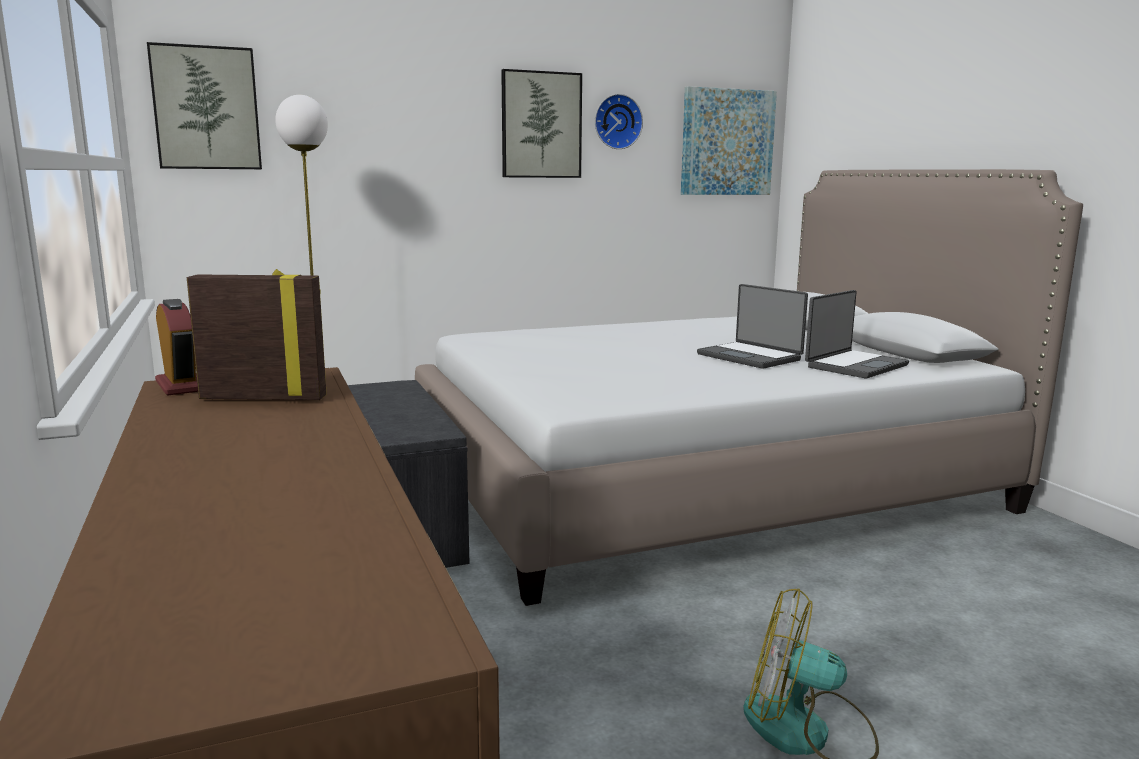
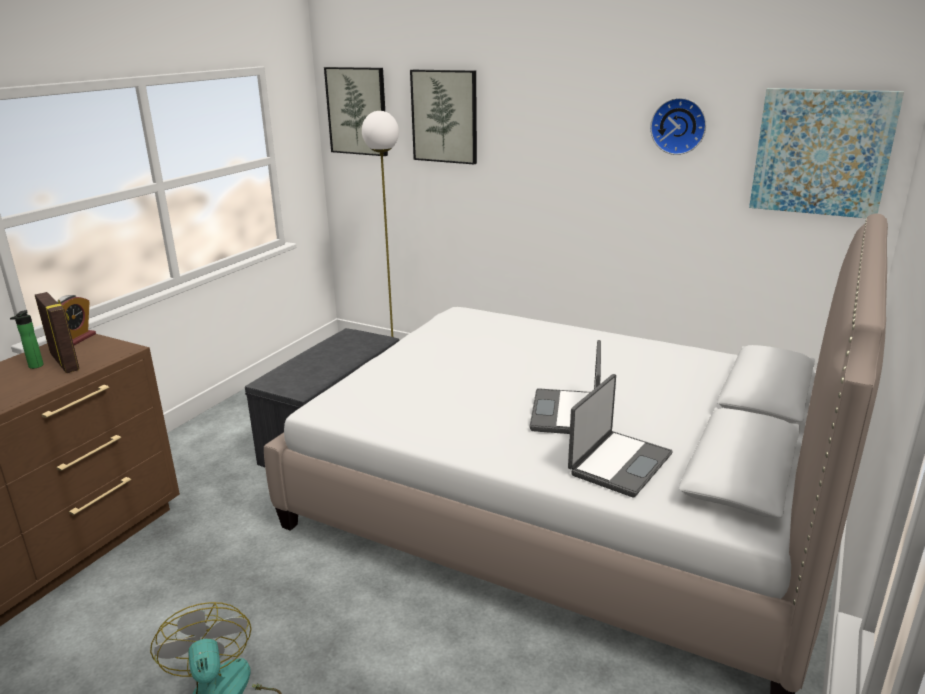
camera: 50 degrees right, 10 degrees up
picture [501,69,582,178] -> picture moved to [410,70,477,164]
laptop [805,290,909,378] -> laptop turned 60 degrees counterclockwise [568,374,672,498]
none -> bottle [10,310,44,369]

